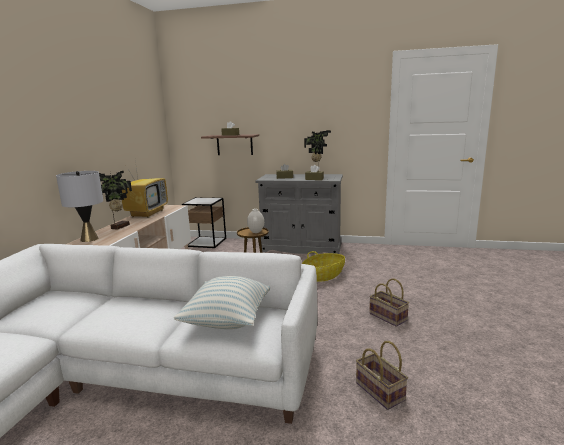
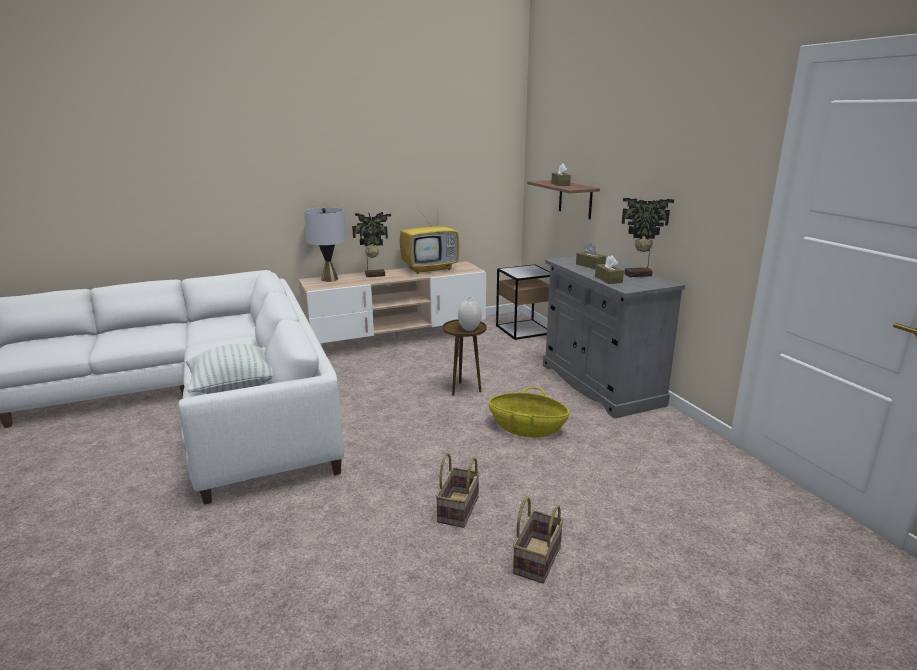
camera: 55 degrees right, 5 degrees up
basket [356,341,408,410] -> basket moved to [513,497,564,584]

